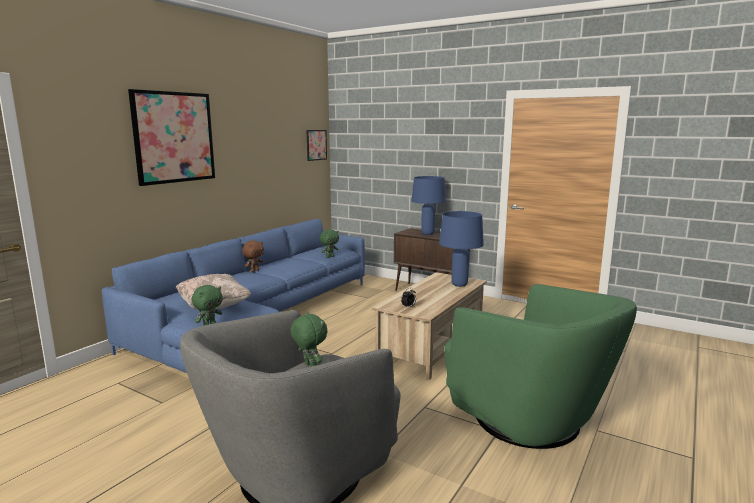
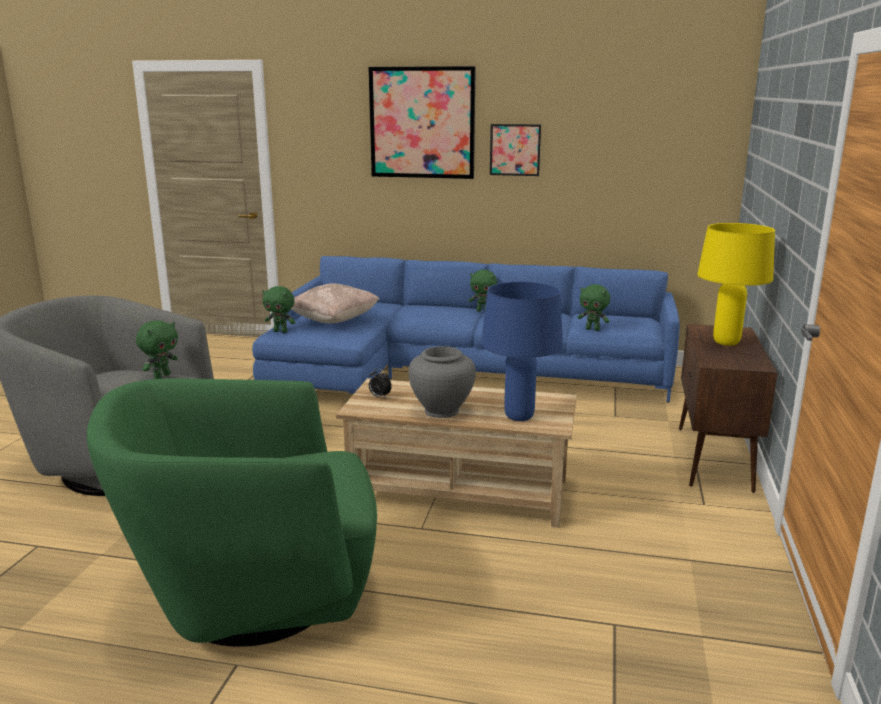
camera: 70 degrees right, 5 degrees up
brown plush toy [242,240,264,272] -> green plush toy [469,270,497,312]
picture [306,130,327,161] -> picture moved to [490,124,541,176]
blue table lamp [411,176,446,235] -> yellow table lamp [697,223,775,346]
green armchair [444,284,637,449] -> green armchair turned 45 degrees clockwise [87,378,377,647]
none -> grey vase [408,346,476,418]

